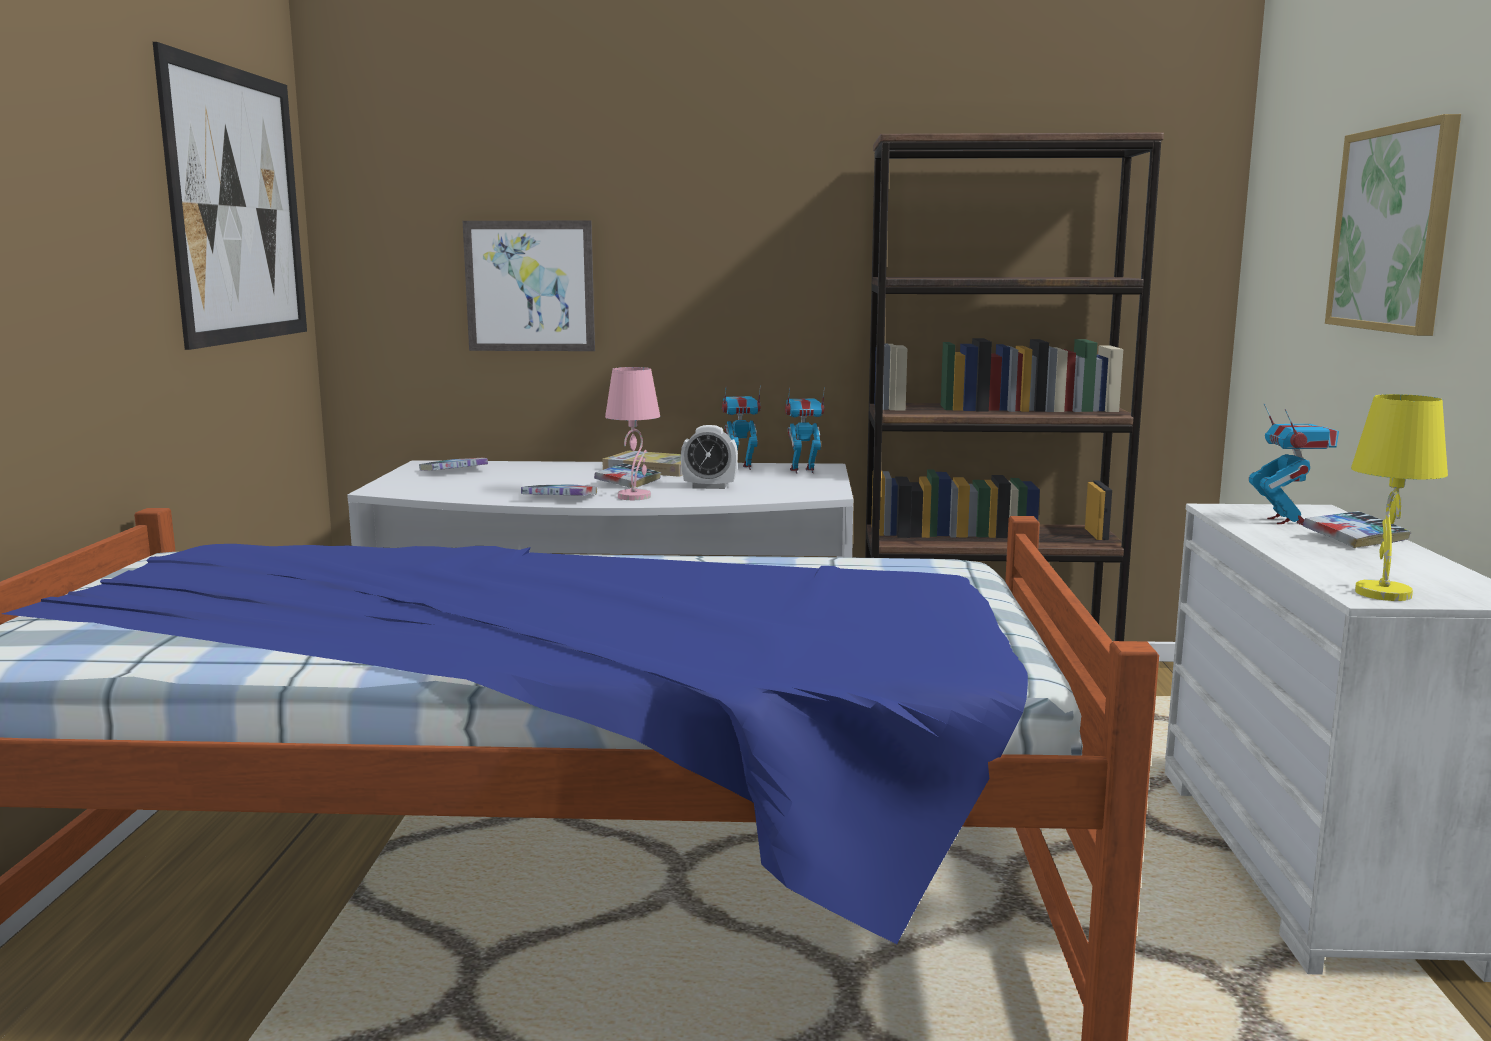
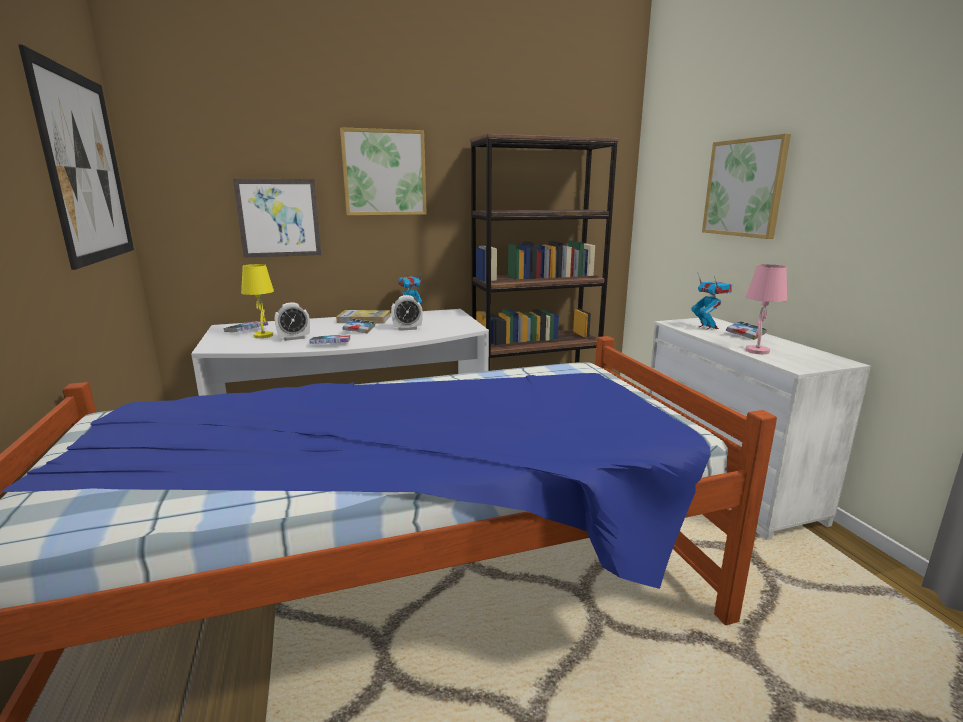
camera: 20 degrees left, 5 degrees up
pink table lamp [605,367,660,500] -> pink table lamp moved to [745,264,787,354]
toy robot [785,387,825,474] -> none
yellow table lamp [1351,394,1448,601] -> yellow table lamp moved to [241,264,274,338]
none -> alarm clock [275,302,310,341]
none -> picture [340,127,427,215]

